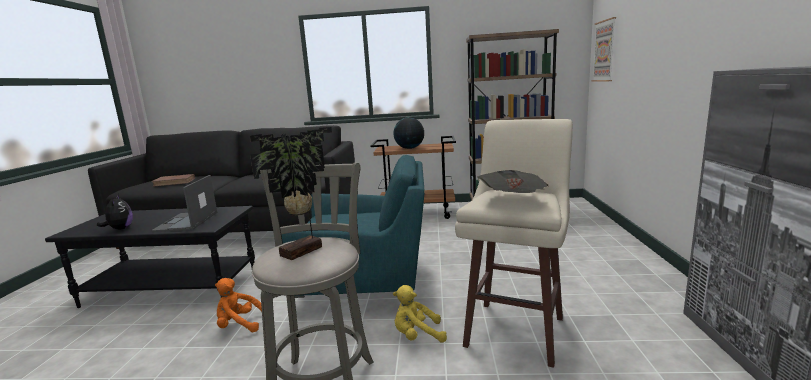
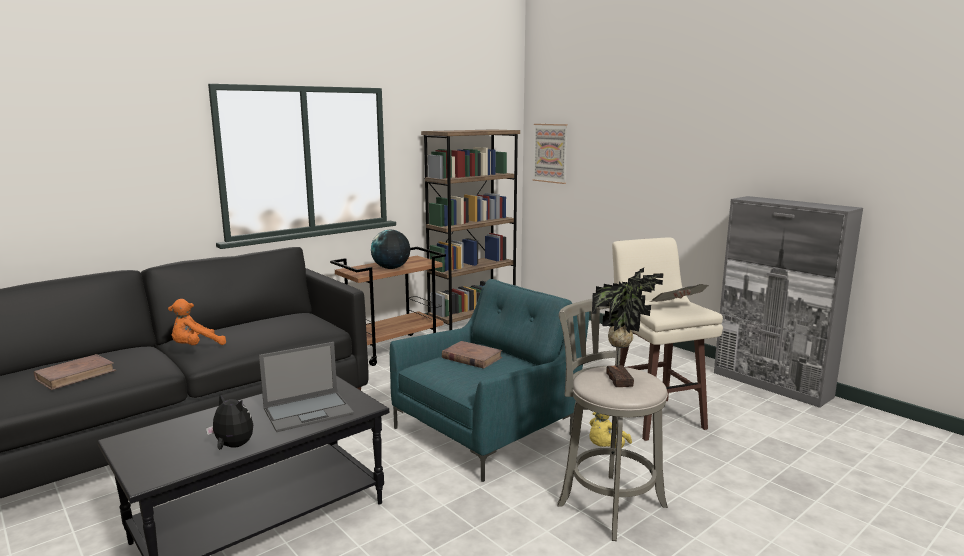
camera: 45 degrees left, 0 degrees up
laptop [151,175,217,232] -> laptop turned 75 degrees counterclockwise [259,342,354,432]
orange plush toy [215,278,262,332] -> orange plush toy moved to [168,299,226,345]
none -> brown book [442,341,502,369]

